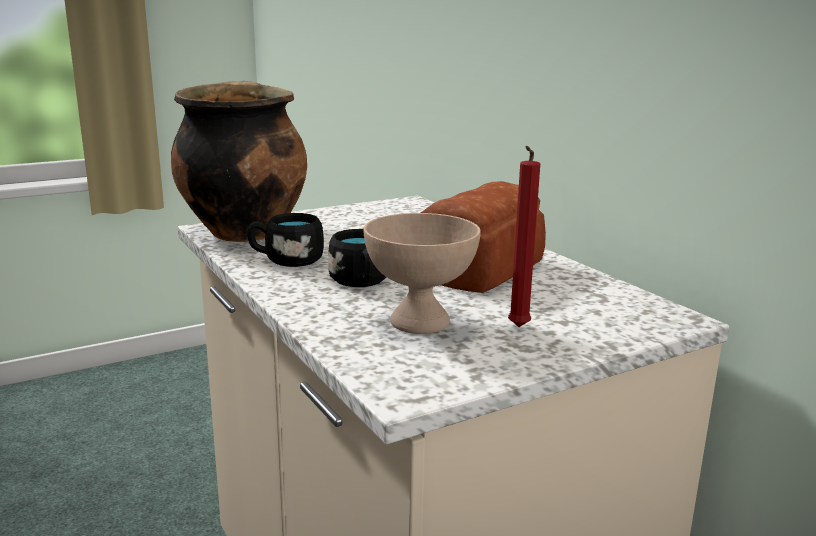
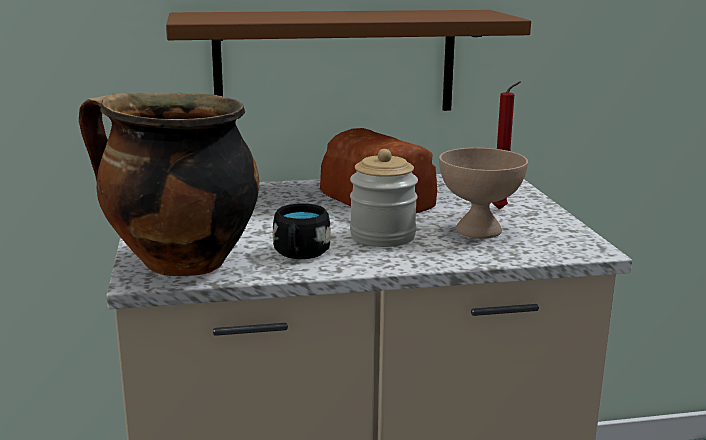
camera: 70 degrees left, 0 degrees up
black mug [328,229,386,287] -> jar [350,149,418,247]
none -> brown shelf [166,10,531,111]

